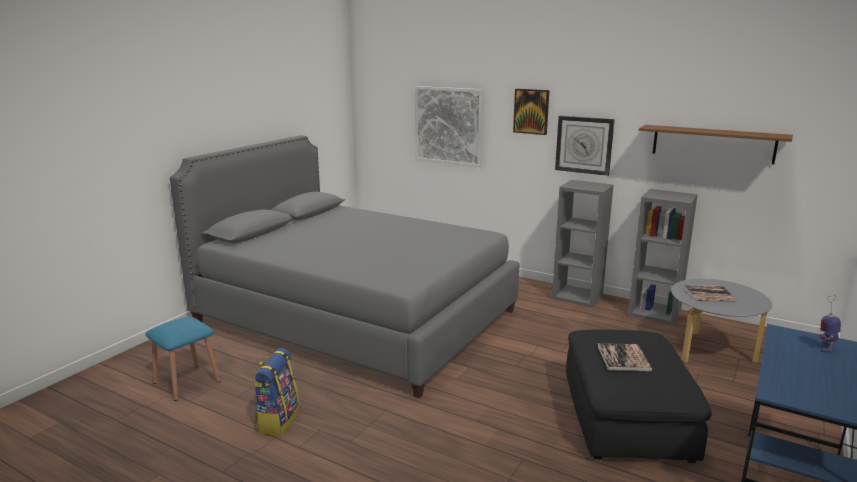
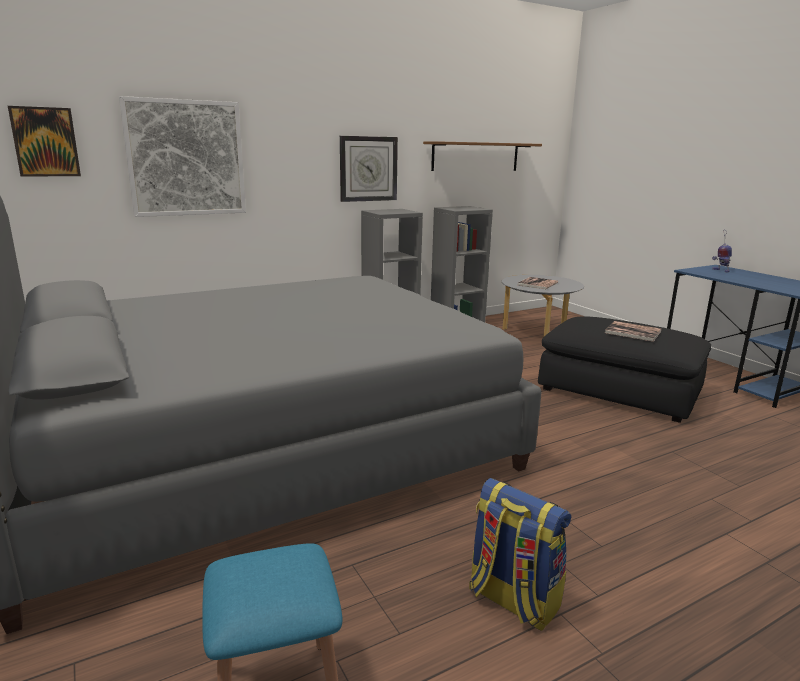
camera: 60 degrees left, 0 degrees up
picture [513,89,549,135] -> picture moved to [8,106,81,177]

